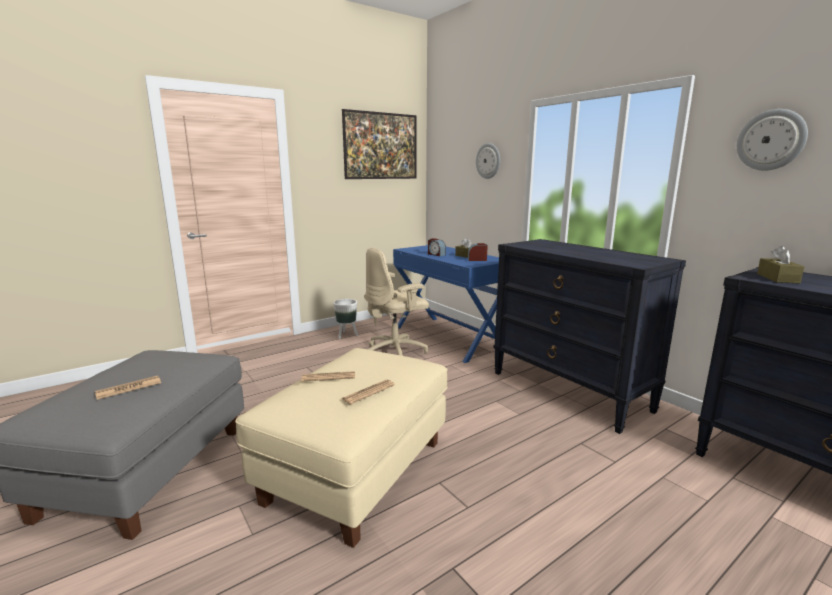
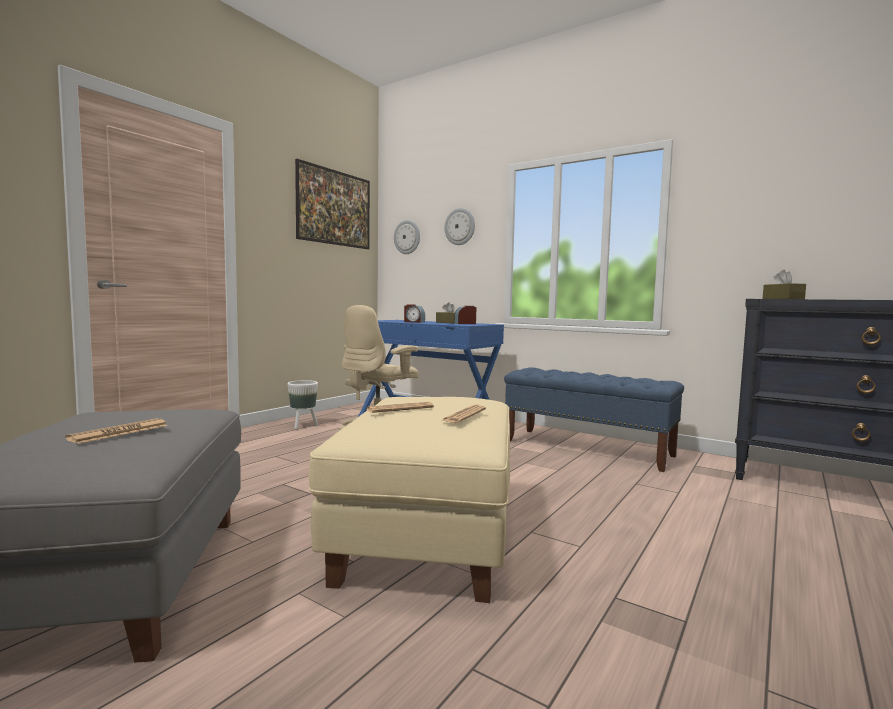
camera: 20 degrees left, 10 degrees down
black dresser [494,239,686,434] -> blue bench [504,368,684,472]
wall clock [737,109,808,171] -> wall clock moved to [394,220,420,254]

